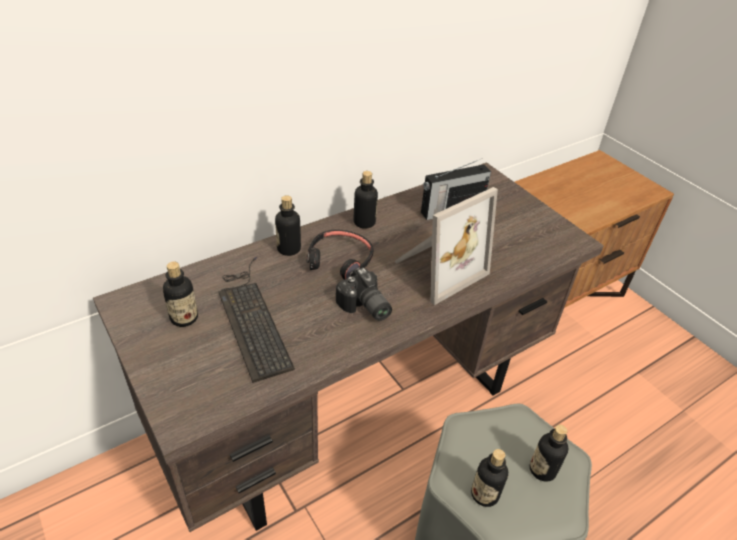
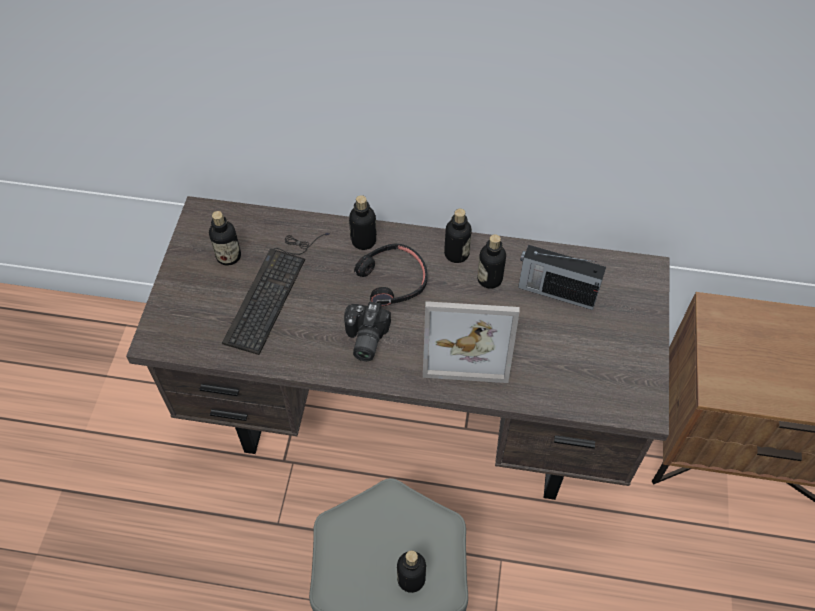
camera: 45 degrees right, 15 degrees up
bottle [471,449,508,507] -> bottle moved to [477,234,506,289]

